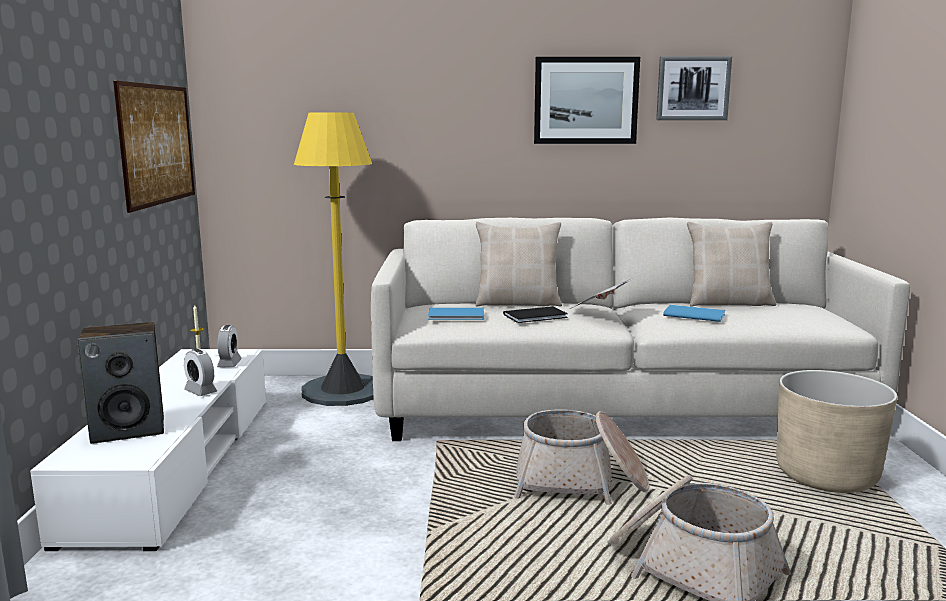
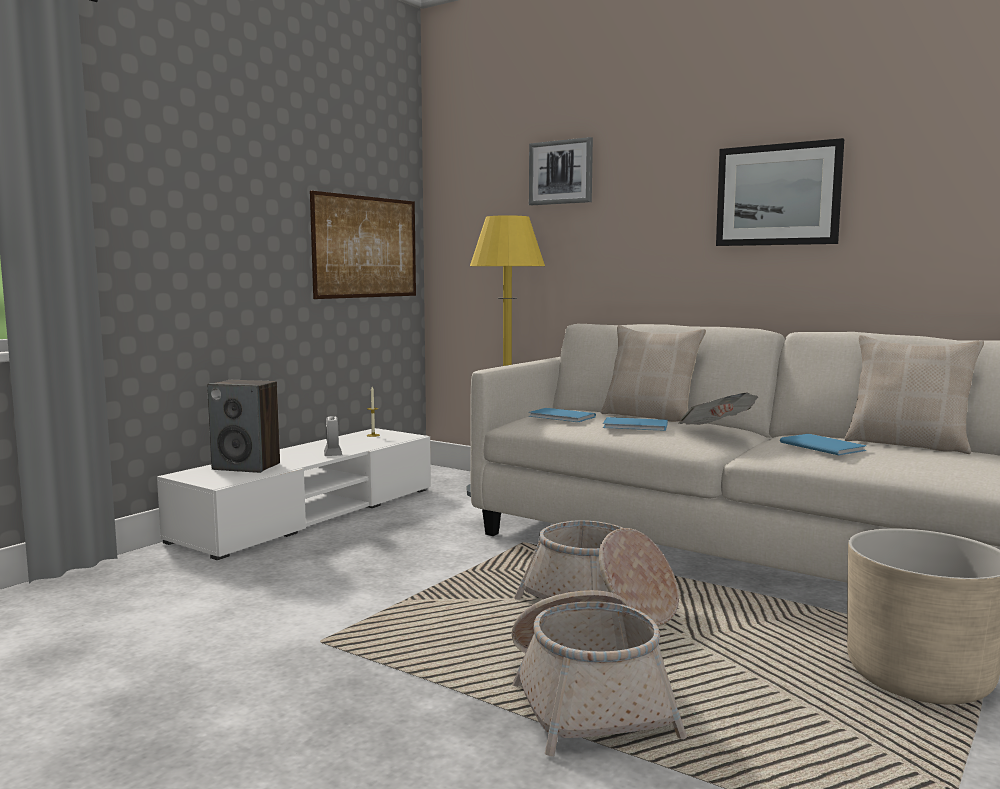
camera: 35 degrees right, 5 degrees down
alarm clock [217,325,242,367] -> none
black book [503,306,568,323] -> blue book [603,417,668,431]
picture [656,56,732,120] -> picture moved to [529,137,593,205]

